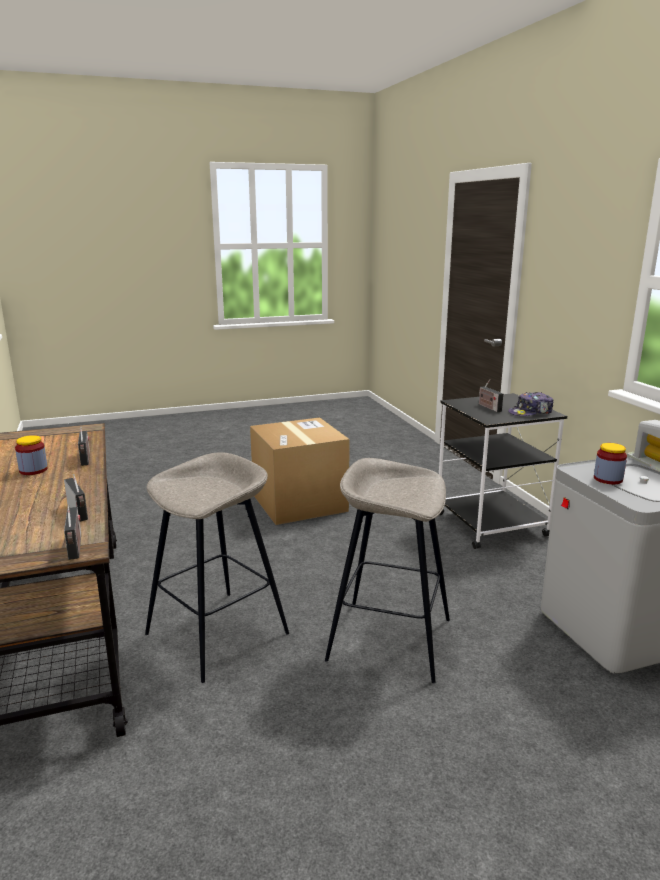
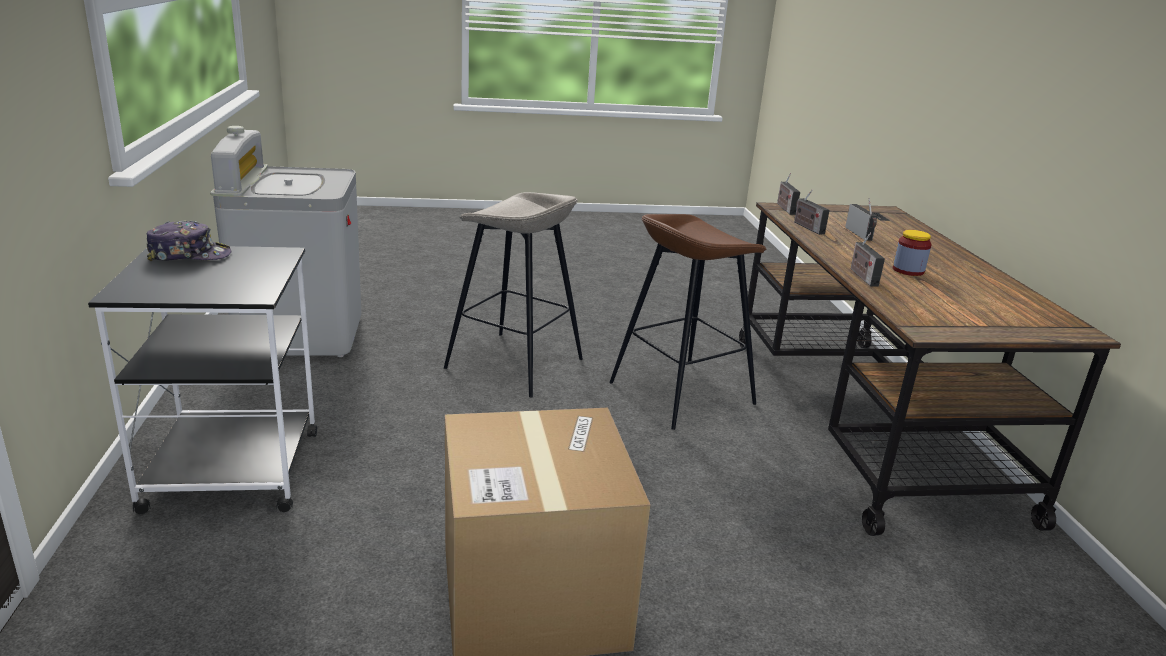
camera: 170 degrees left, 5 degrees up
grey stool [145,452,289,683] -> brown stool [609,214,767,430]
radio [479,379,503,412] -> radio moved to [845,198,877,241]
jar [594,443,627,484] -> none

